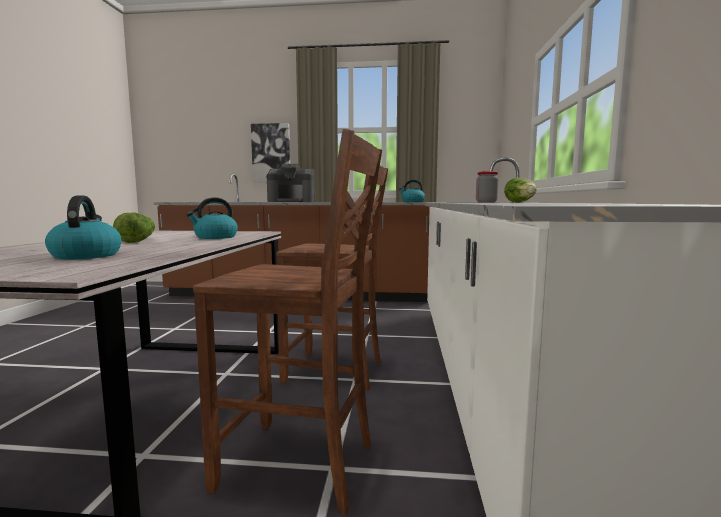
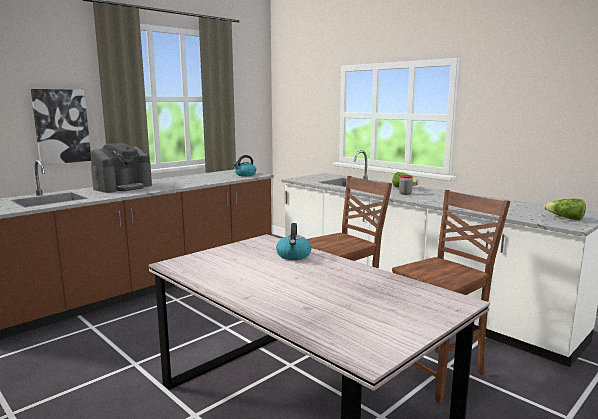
camera: 50 degrees left, 5 degrees up
kettle [45,195,122,259] -> none
lettuce [113,213,155,243] -> lettuce moved to [544,199,586,220]

